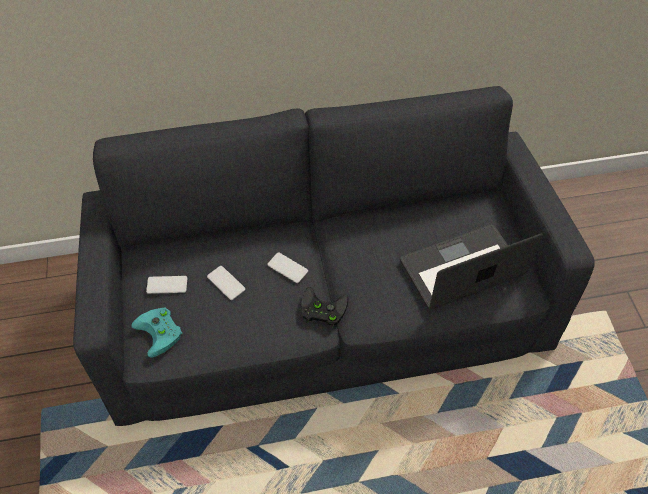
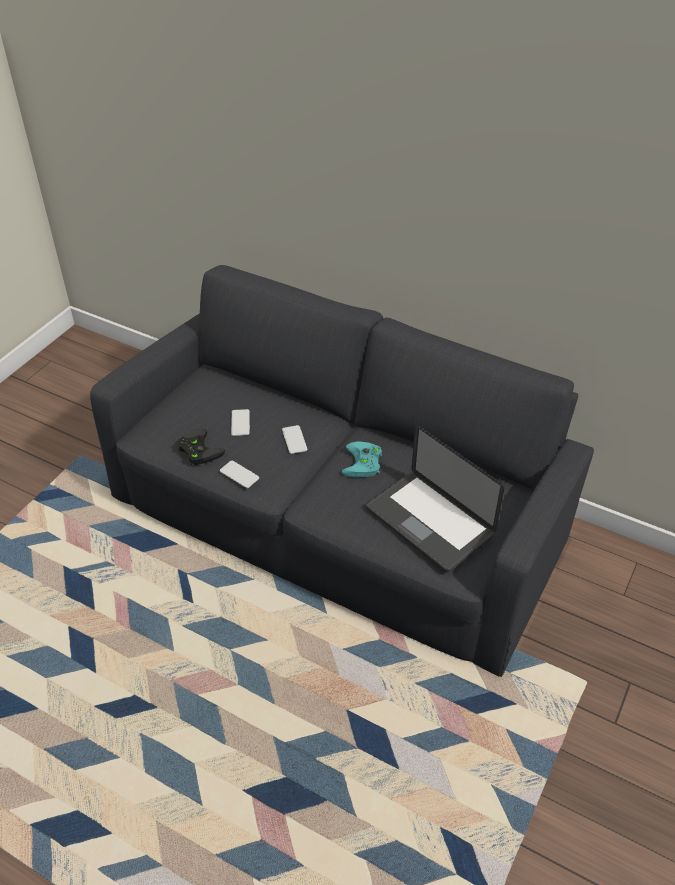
camera: 40 degrees right, 10 degrees down
turquoise game controller [131,307,183,357] -> turquoise game controller moved to [342,441,382,477]
phone [146,276,187,294] -> phone moved to [220,461,259,488]
black game controller [301,287,349,328] -> black game controller moved to [177,429,225,465]
laptop [400,225,543,310] -> laptop turned 150 degrees counterclockwise [366,425,505,572]

